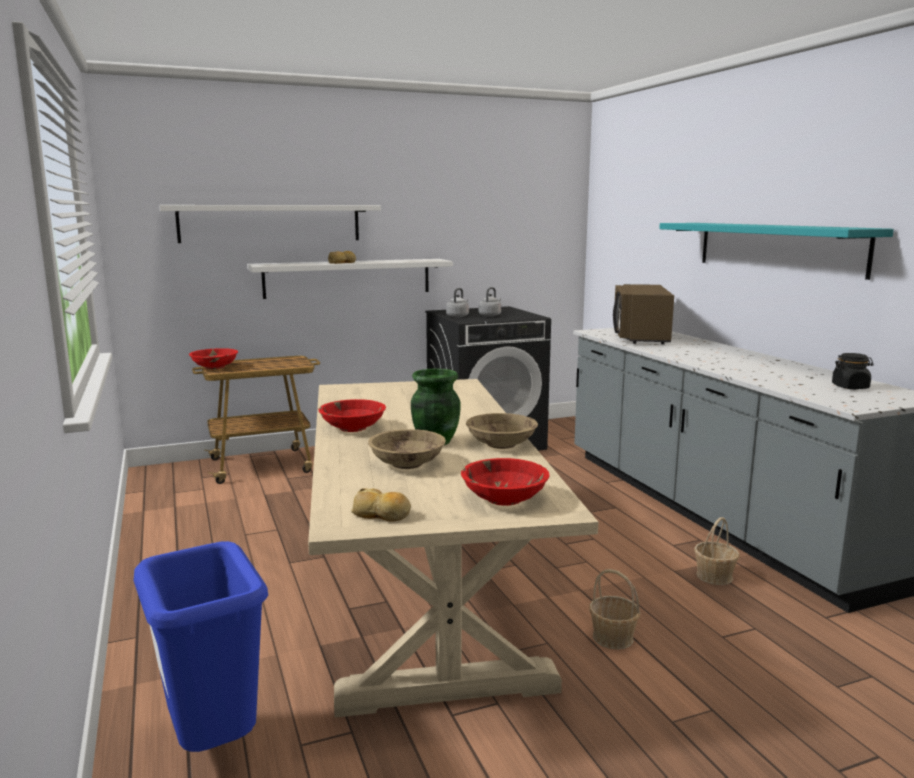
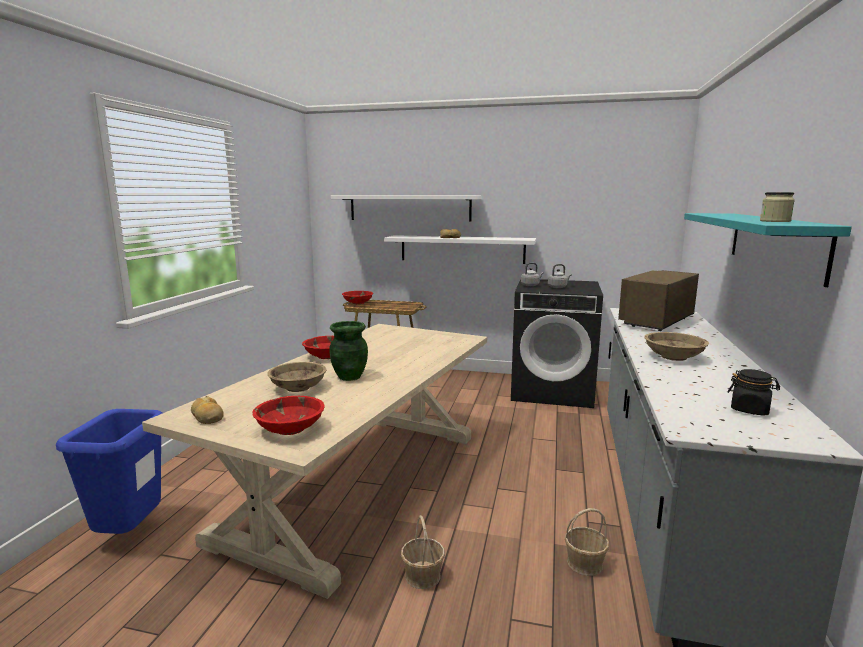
camera: 35 degrees right, 0 degrees up
beige bowl [466,413,538,449] -> beige bowl moved to [644,332,709,361]
none -> jar [760,192,795,222]

